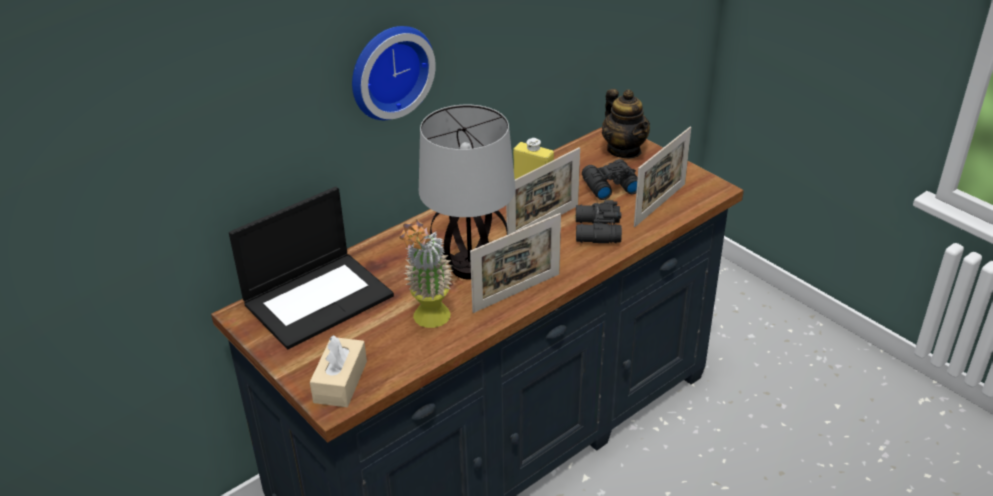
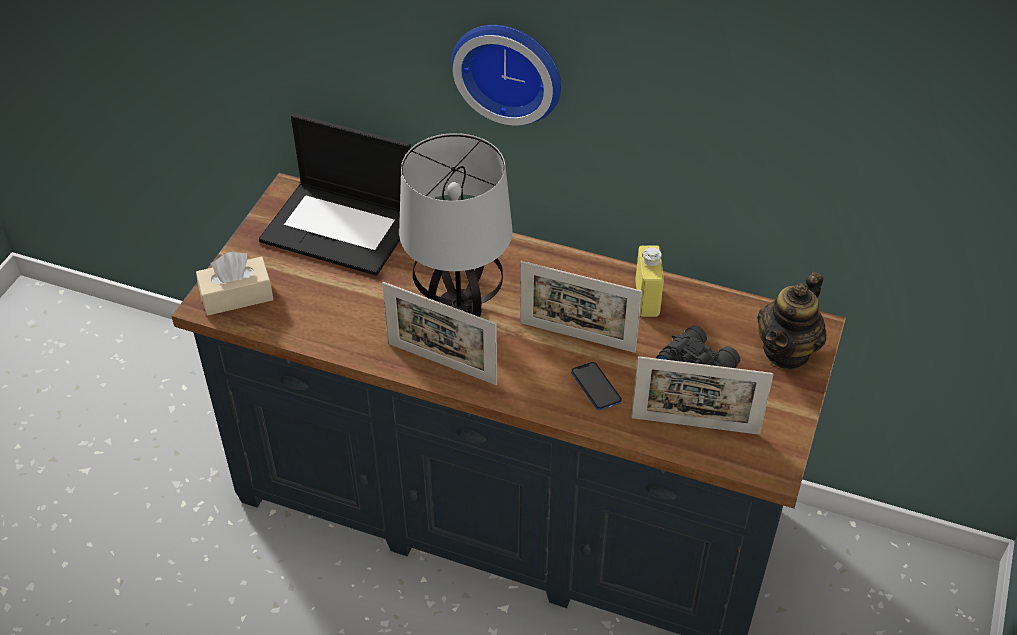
camera: 60 degrees right, 10 degrees up
potted plant [399,220,453,328] -> none
black binoculars [576,200,622,243] -> phone [571,362,622,410]

